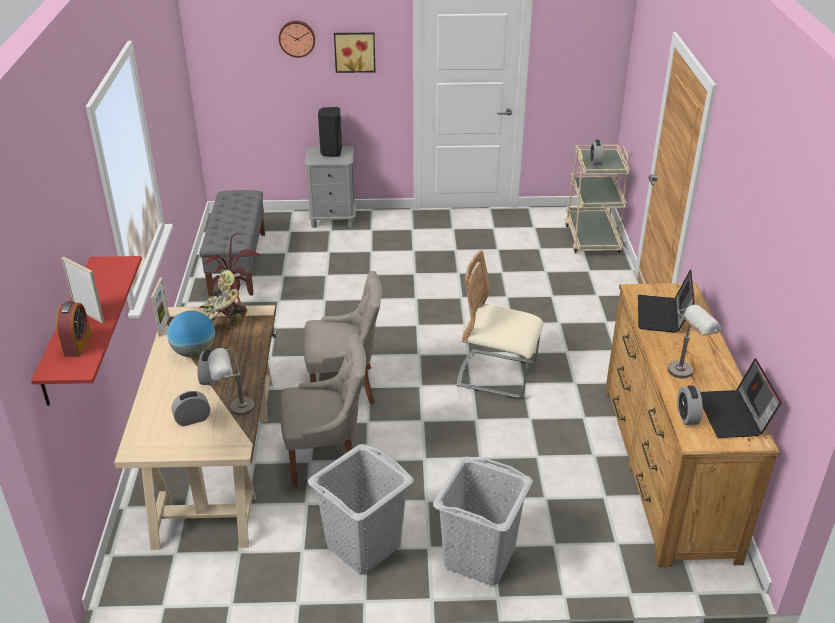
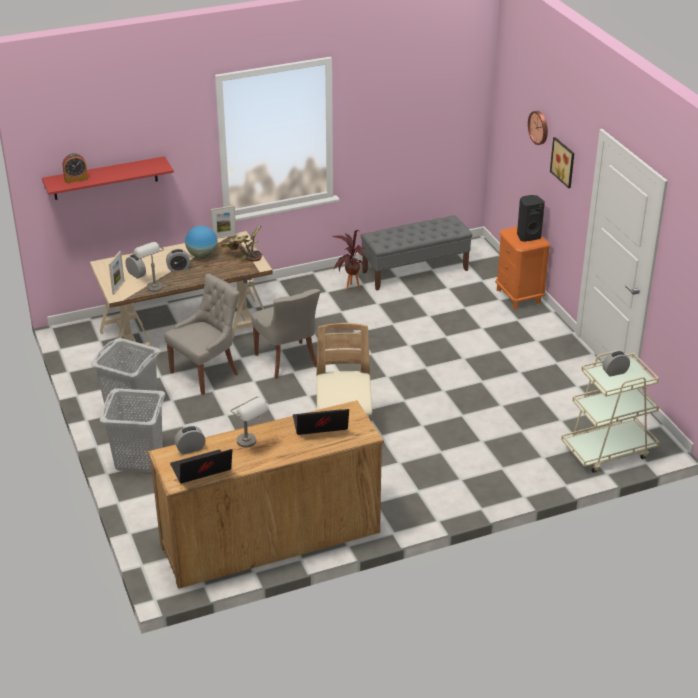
camera: 70 degrees right, 0 degrees up
picture frame [62,257,105,324] -> picture frame moved to [109,251,125,295]
grey chair [280,334,366,488] -> grey chair turned 105 degrees counterclockwise [164,273,239,395]
grey nightstand [305,146,356,228] -> orange nightstand [495,226,550,310]

